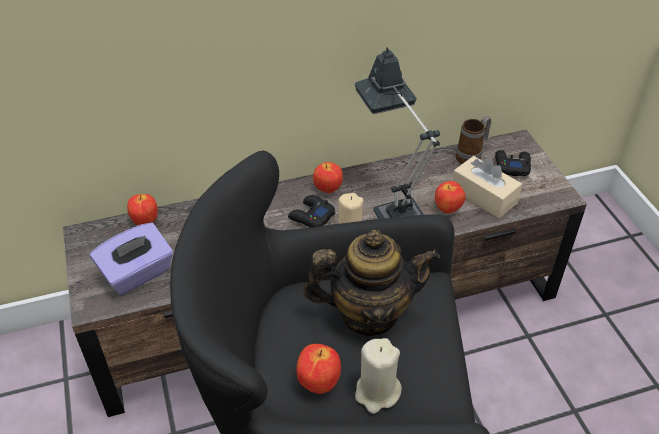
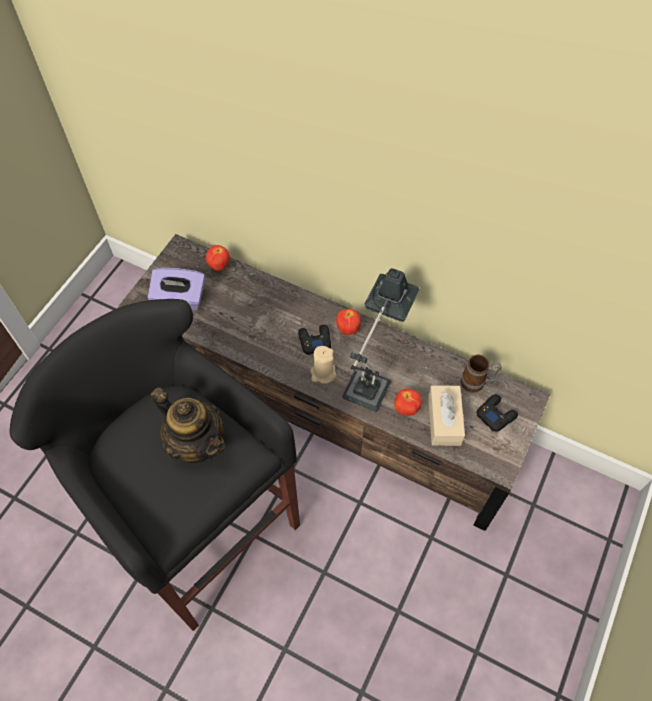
camera: 45 degrees right, 15 degrees up
apple [296,344,341,394] -> none
beige candle [355,338,402,414] -> none

